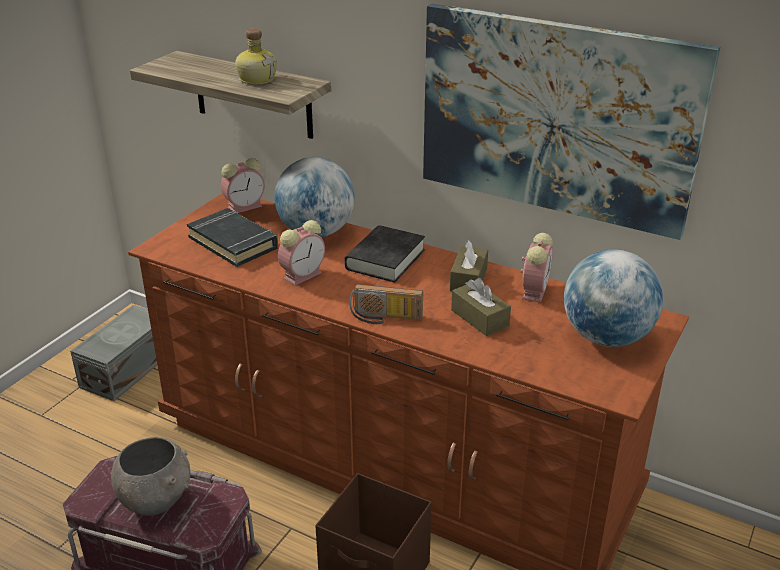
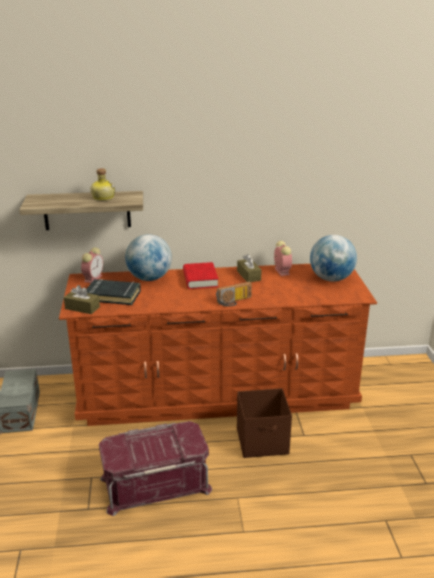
camera: 35 degrees left, 5 degrees down
grey bowl [111,437,190,516] -> none
alarm clock [278,220,325,286] -> none
black book [344,225,425,283] -> red book [183,262,219,289]
picture [423,4,720,240] -> none
brown tissue box [451,278,511,336] -> brown tissue box moved to [64,285,100,314]

